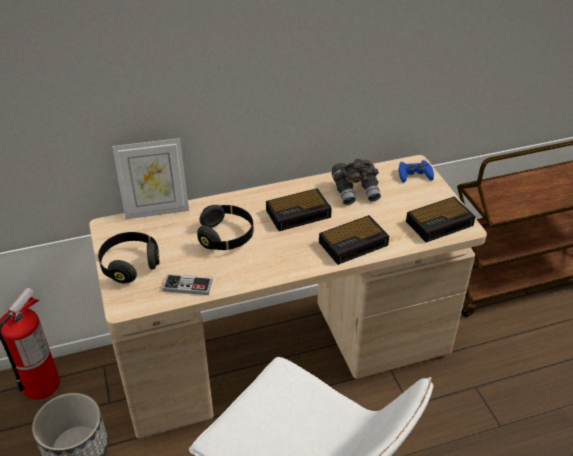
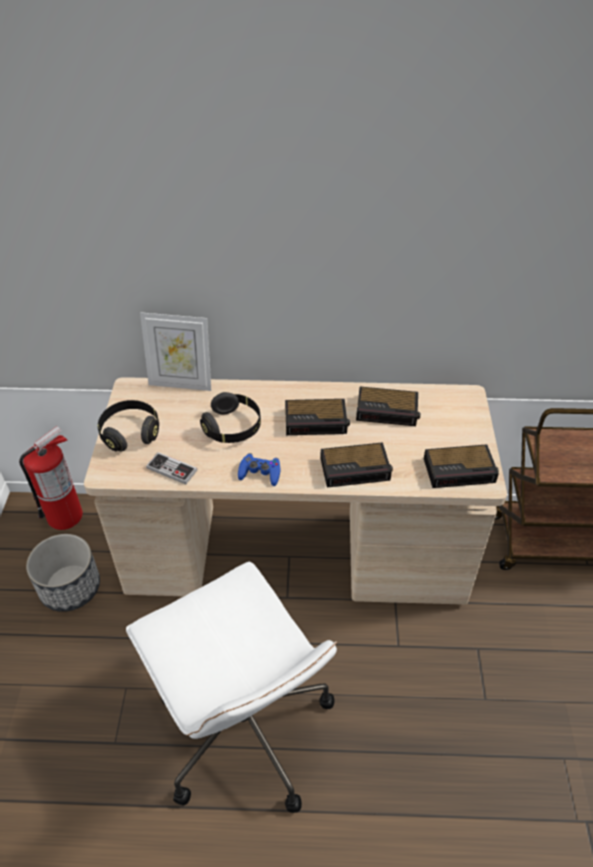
camera: 20 degrees right, 5 degrees up
grey binoculars [332,159,381,205] -> alarm clock [356,387,421,426]
blue game controller [398,160,434,183] -> blue game controller moved to [238,453,280,486]

